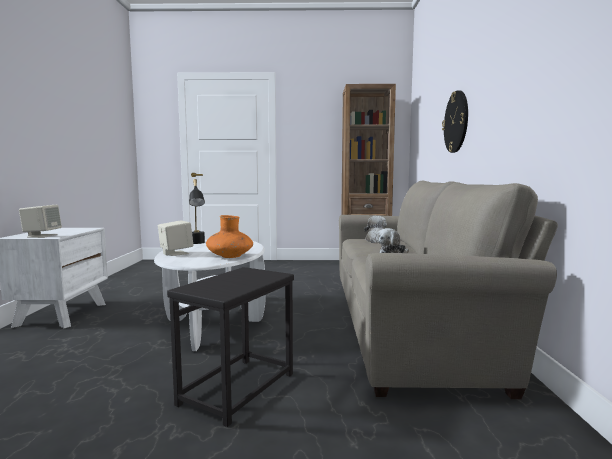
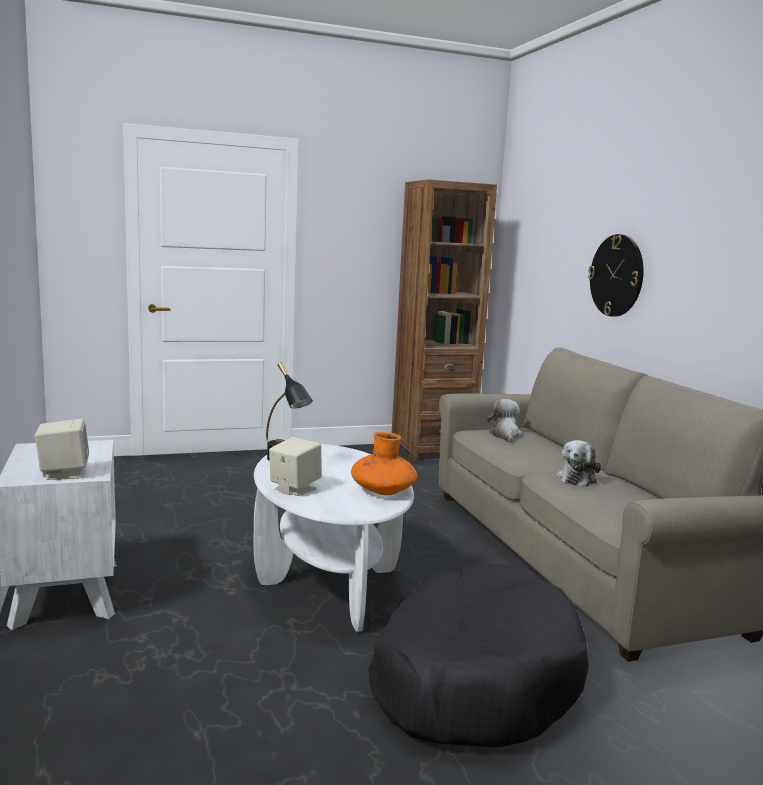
camera: 20 degrees left, 5 degrees up
black side table [167,267,294,427] -> black dog bed [368,563,589,747]

